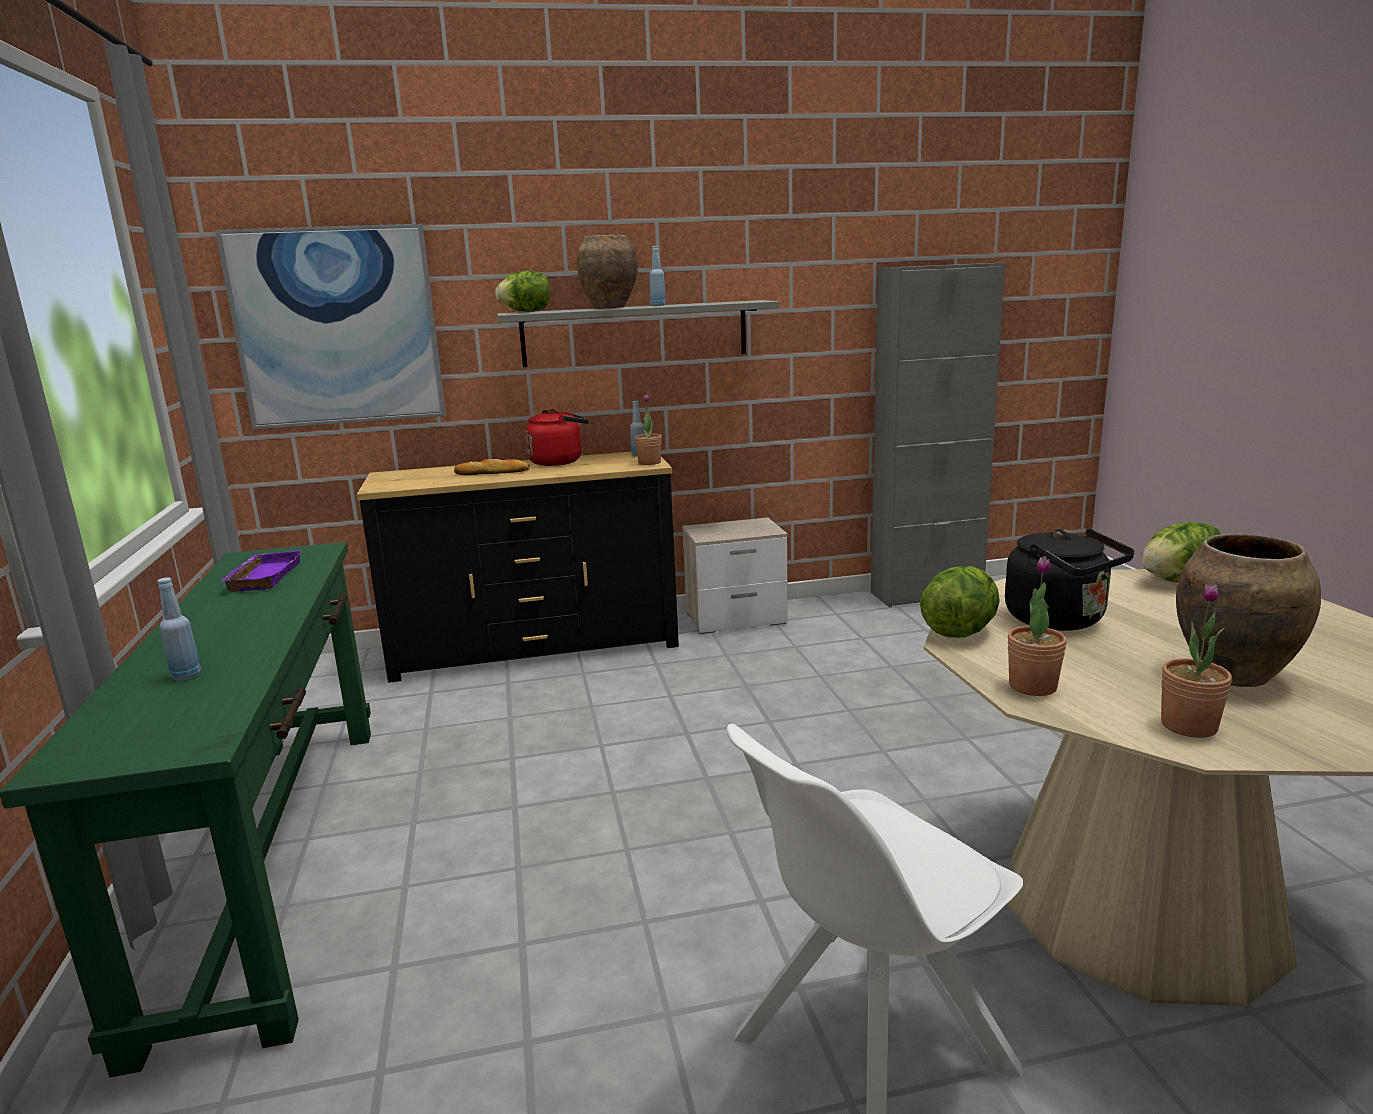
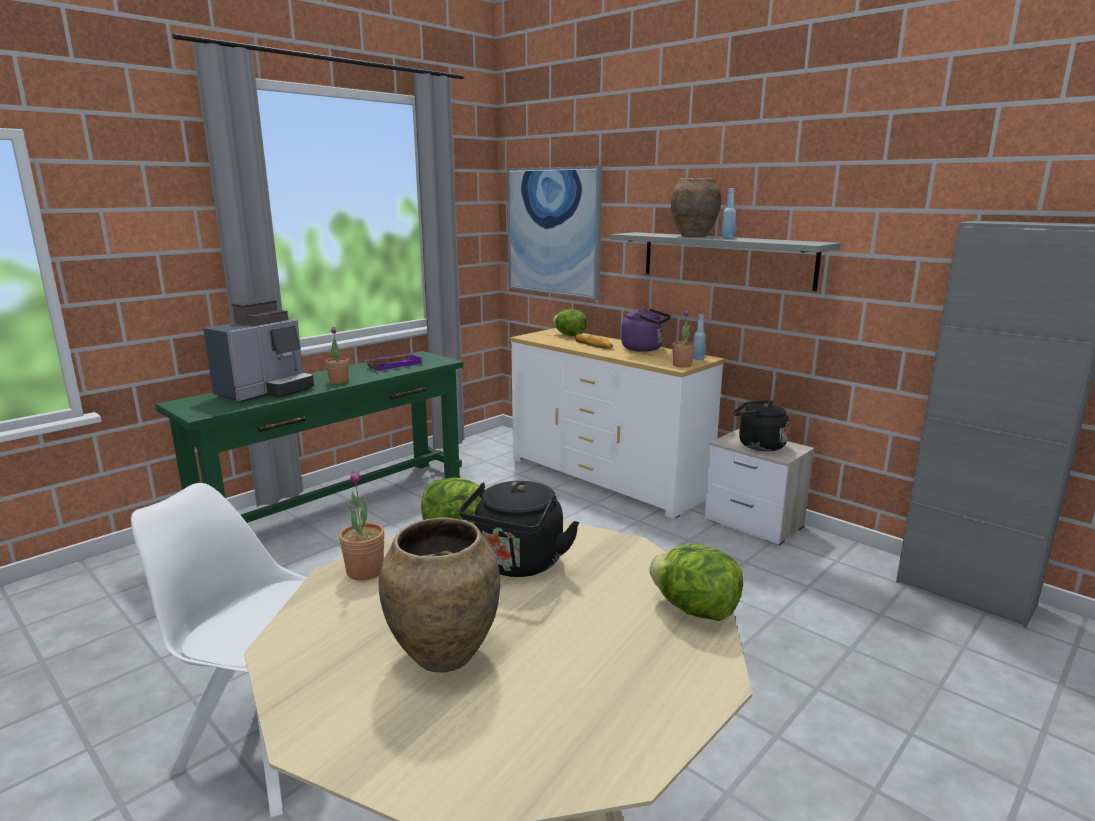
camera: 55 degrees right, 0 degrees up
blue bottle [157,577,201,680] -> coffee machine [203,298,314,402]
black dresser [357,452,679,683] -> white dresser [510,328,725,519]
lettuce [495,270,550,312] -> lettuce moved to [553,309,587,336]
red kettle [525,409,589,466] -> purple kettle [621,308,671,352]
potted plant [1161,583,1232,738] -> potted plant moved to [326,327,349,384]
none -> black kettle [734,400,789,451]

